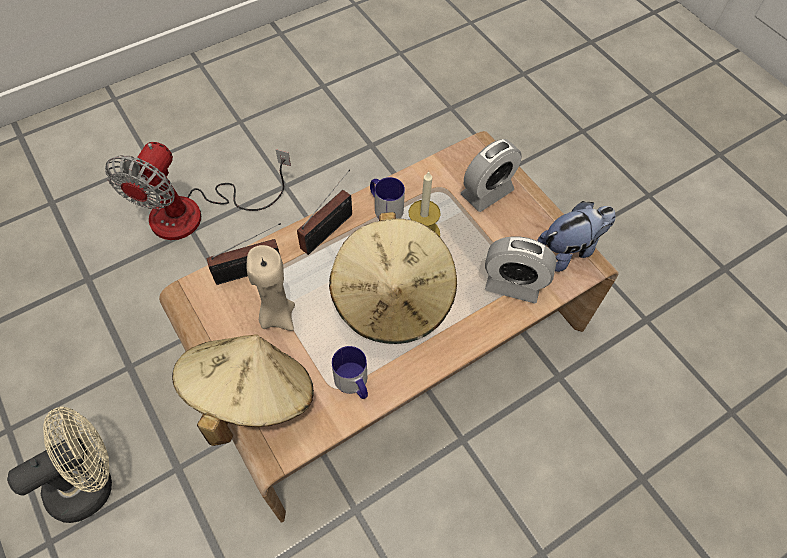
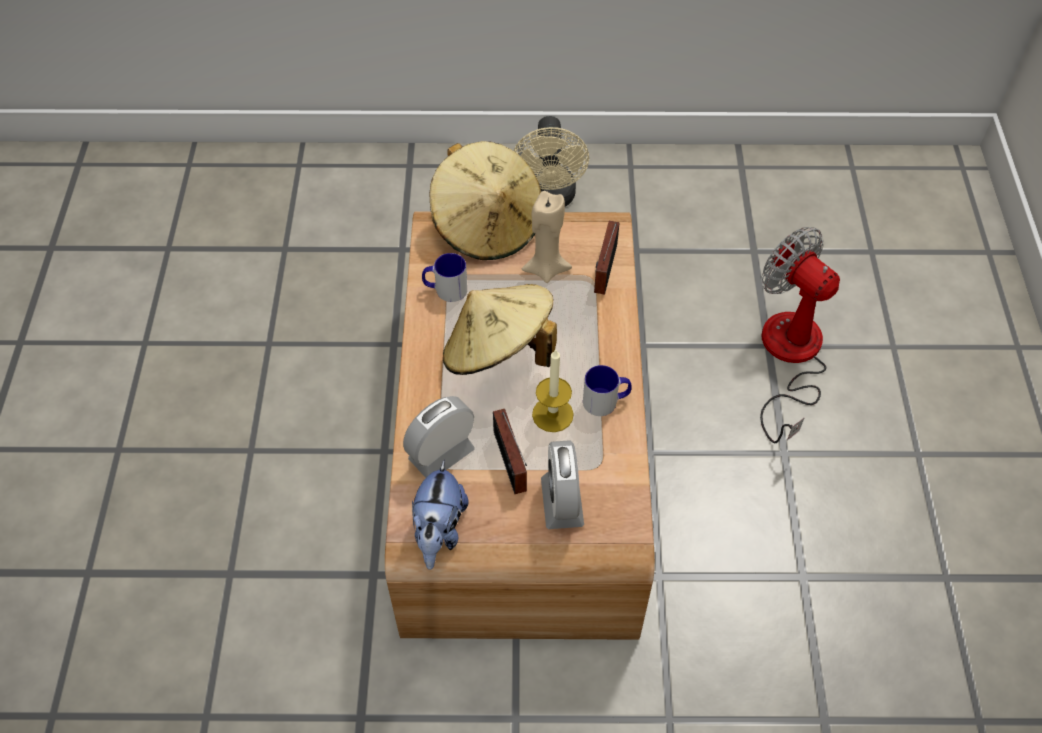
camera: 125 degrees right, 5 degrees down
radio [297,169,352,255] -> radio moved to [493,409,527,494]

